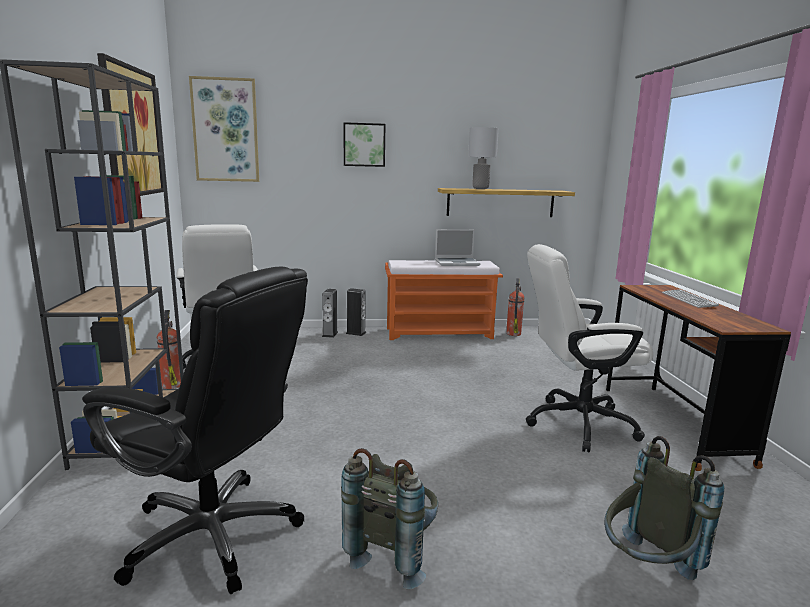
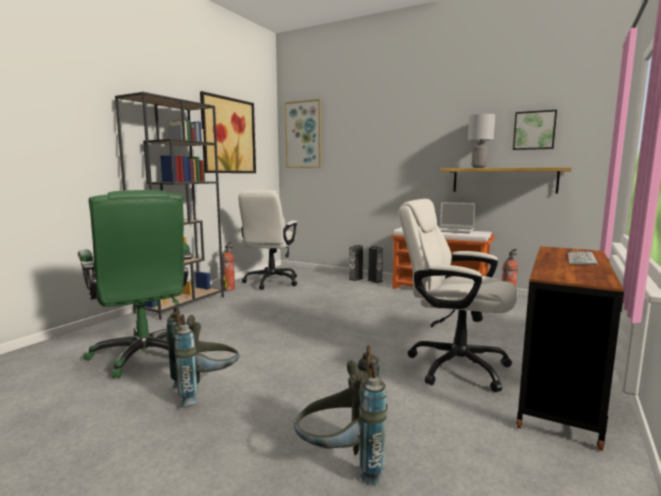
camera: 35 degrees right, 5 degrees down
black office chair [82,267,308,594] -> green office chair [78,190,192,378]
picture [344,122,386,167] -> picture moved to [513,110,557,150]

